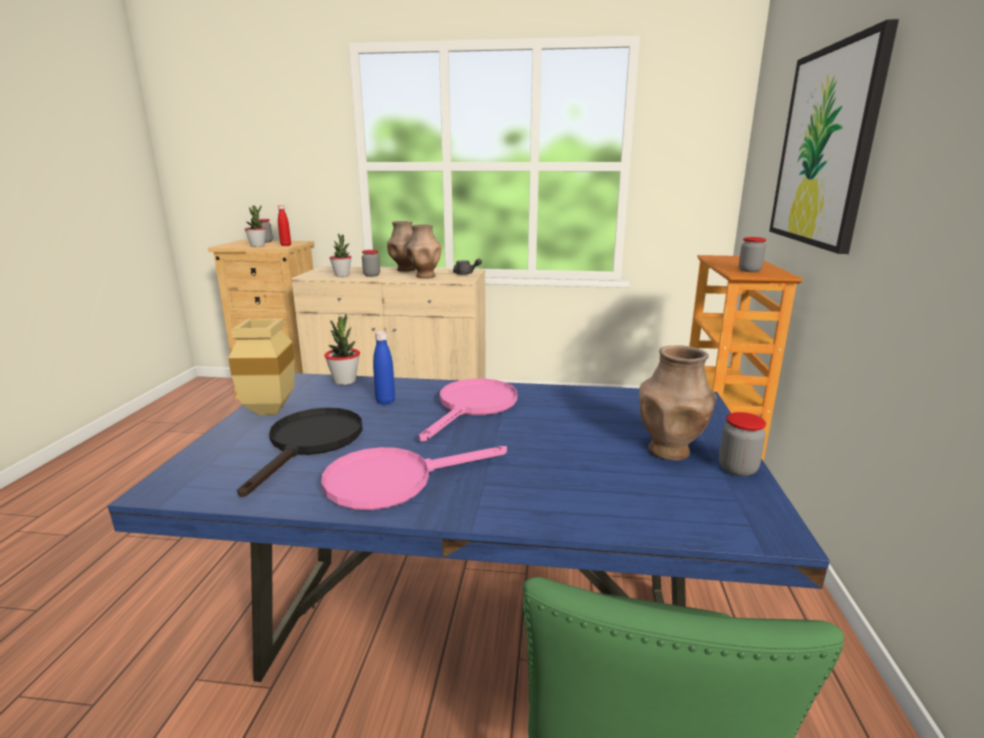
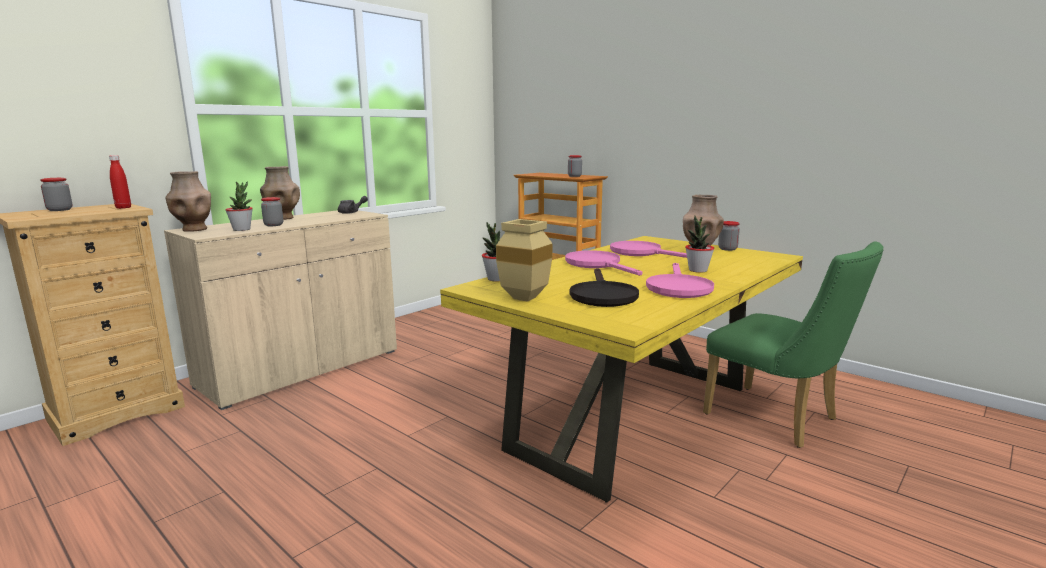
camera: 55 degrees left, 5 degrees down
blue dining table [108,373,830,682] -> yellow dining table [440,236,803,503]
black frying pan [237,408,363,497] -> black frying pan turned 135 degrees counterclockwise [570,268,639,307]
potted plant [245,205,266,247] -> potted plant moved to [685,216,714,273]
blue bottle [373,331,395,405] -> none
brown vase [406,224,441,278] -> brown vase moved to [166,171,211,232]
picture [769,19,899,254] -> none
none -> pink frying pan [610,241,687,258]

